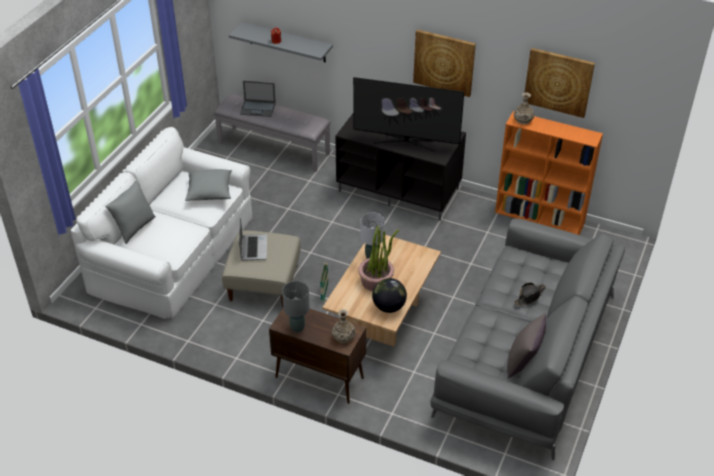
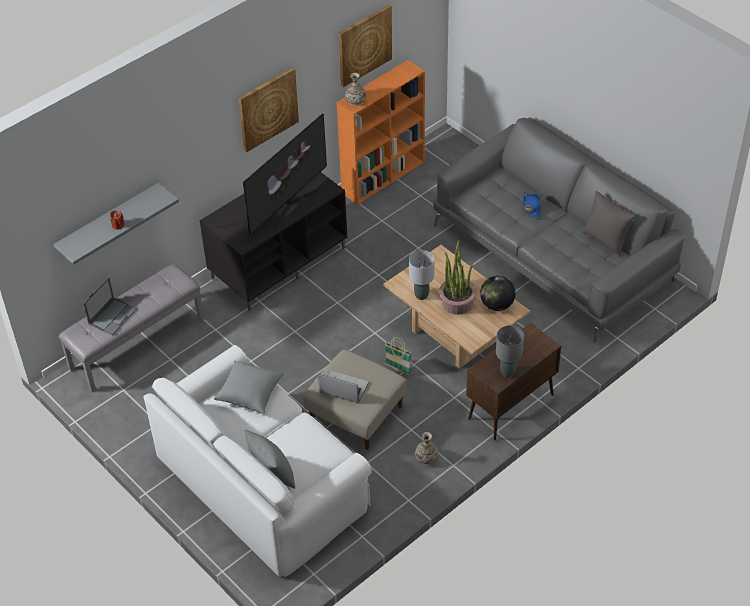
camera: 65 degrees left, 5 degrees up
vase [332,309,355,343] -> vase moved to [415,432,439,464]
black hat [514,282,546,306] -> blue hat [522,192,542,219]

